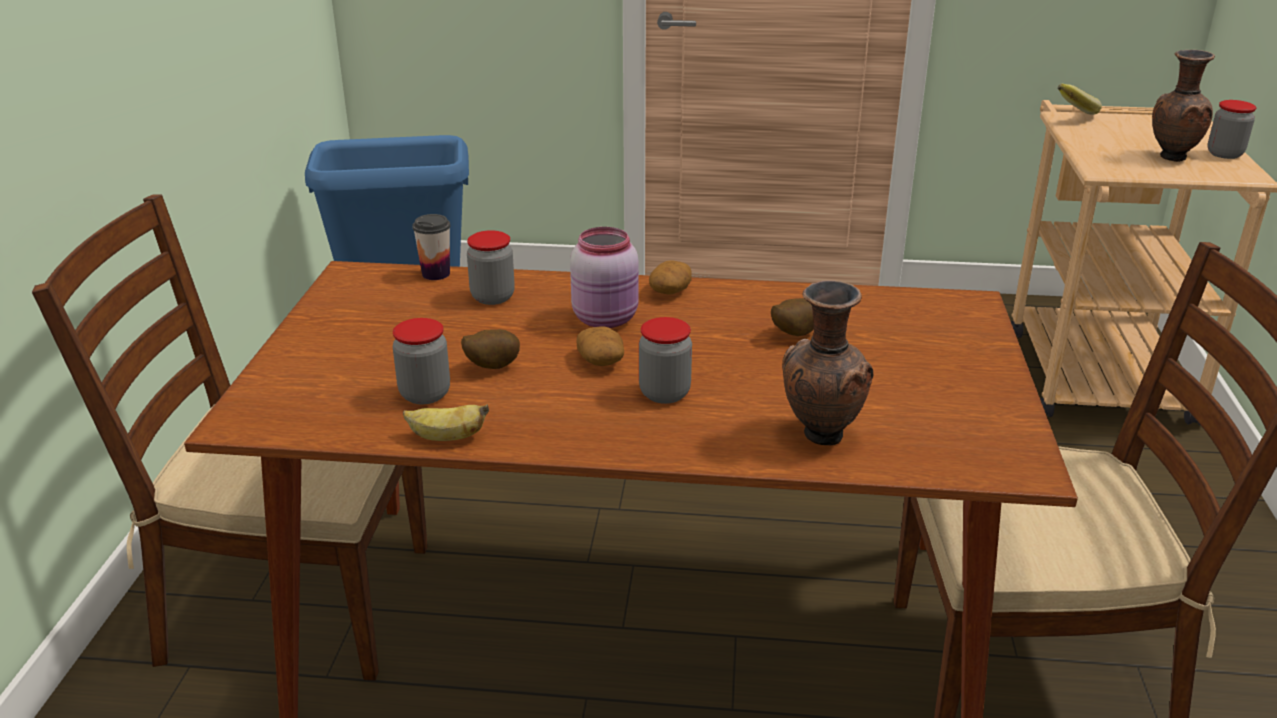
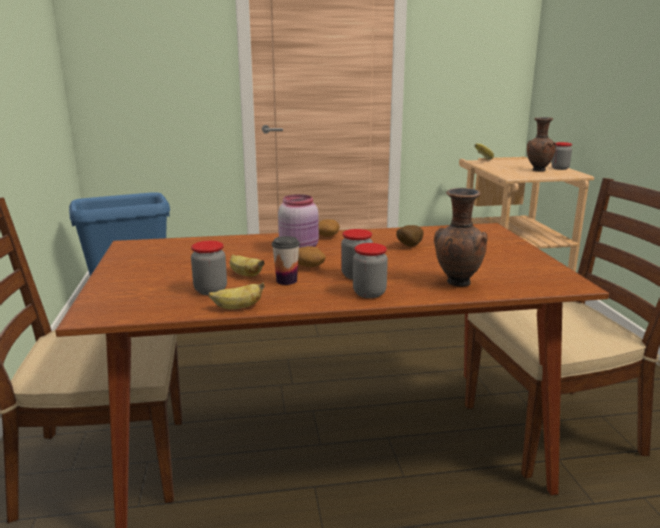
camera: 15 degrees left, 10 degrees down
cup [412,214,451,280] -> cup moved to [272,236,300,285]
potato [461,329,520,369] -> banana [230,255,265,277]
jar [467,230,515,305] -> jar moved to [353,243,388,298]

